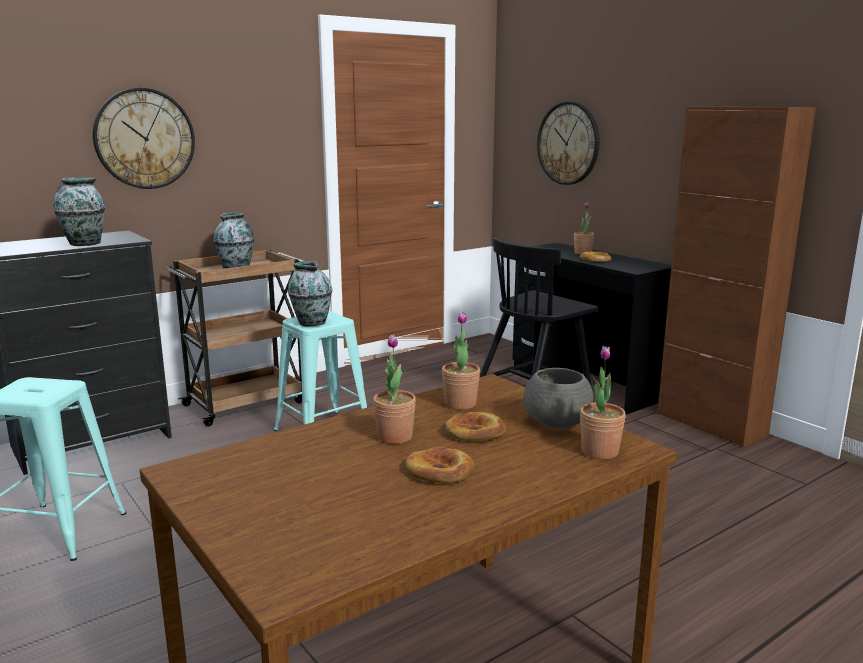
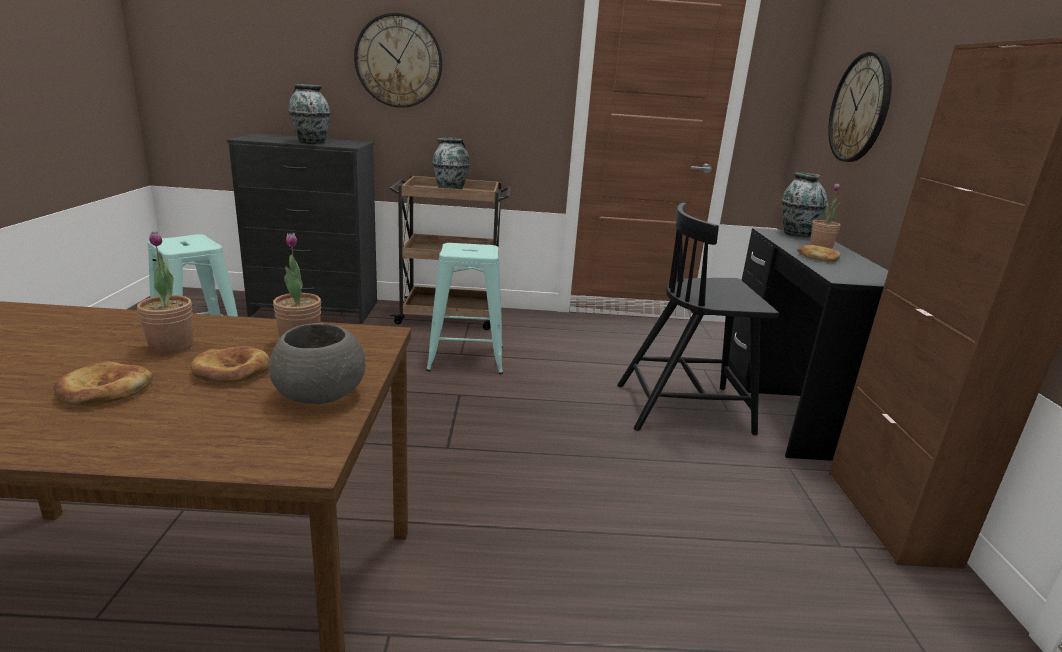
camera: 35 degrees right, 5 degrees up
vase [288,261,332,326] -> vase moved to [782,173,828,237]
potted plant [580,346,626,459] -> none

